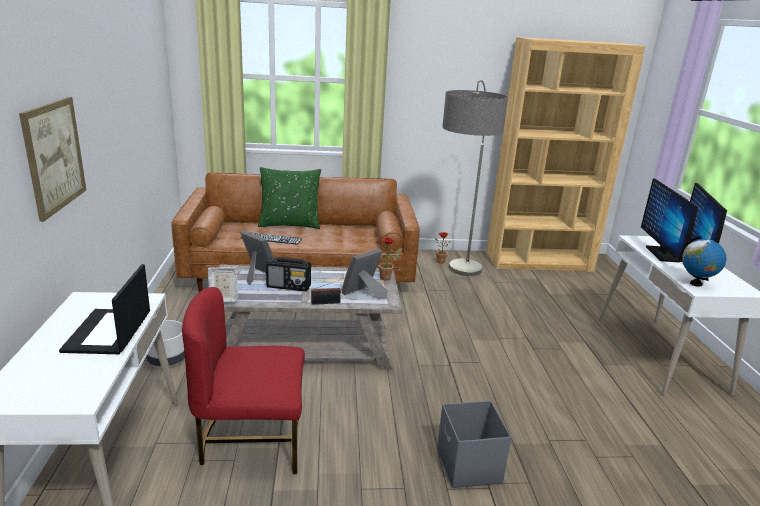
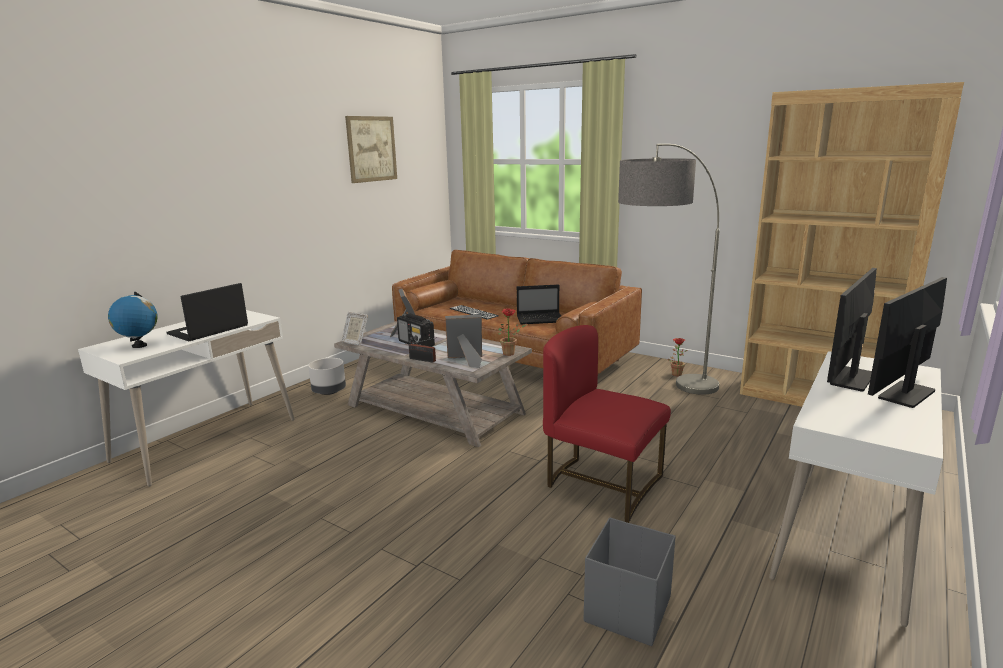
camera: 40 degrees right, 5 degrees down
picture [19,97,86,222] -> picture moved to [345,116,397,183]
red chair [182,287,305,474] -> red chair moved to [543,325,671,523]
green pillow [258,167,321,229] -> none
grey storage box [437,401,511,488] -> grey storage box moved to [584,518,676,646]
globe [682,236,726,287] -> globe moved to [108,292,158,348]
none -> laptop [517,284,561,324]

